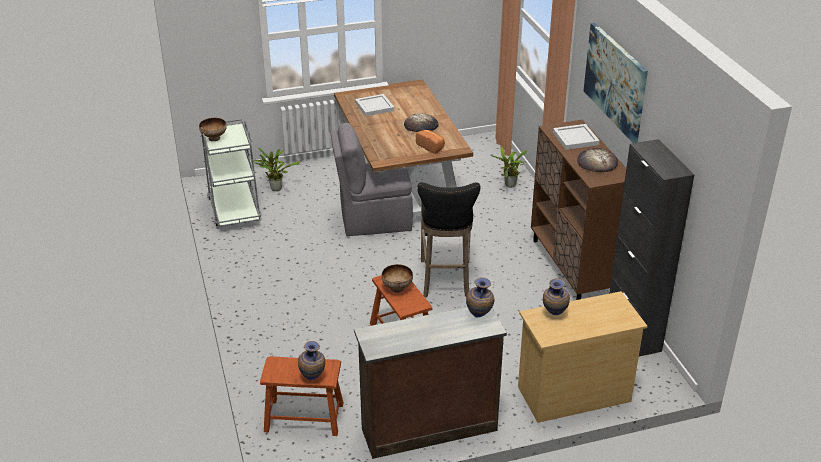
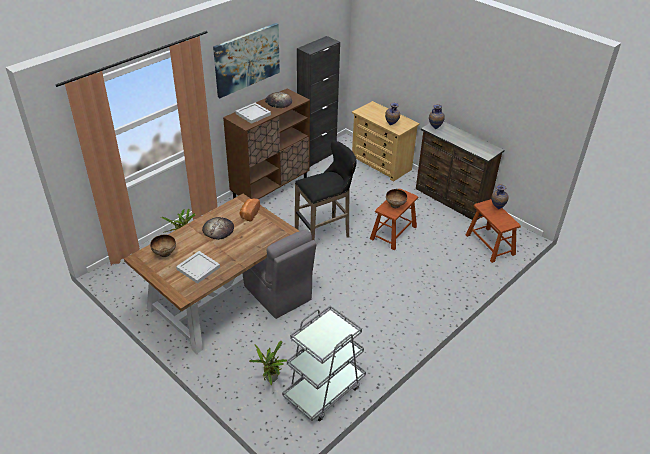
camera: 120 degrees left, 5 degrees up
bowl [199,118,227,141] -> bowl moved to [150,235,176,257]

